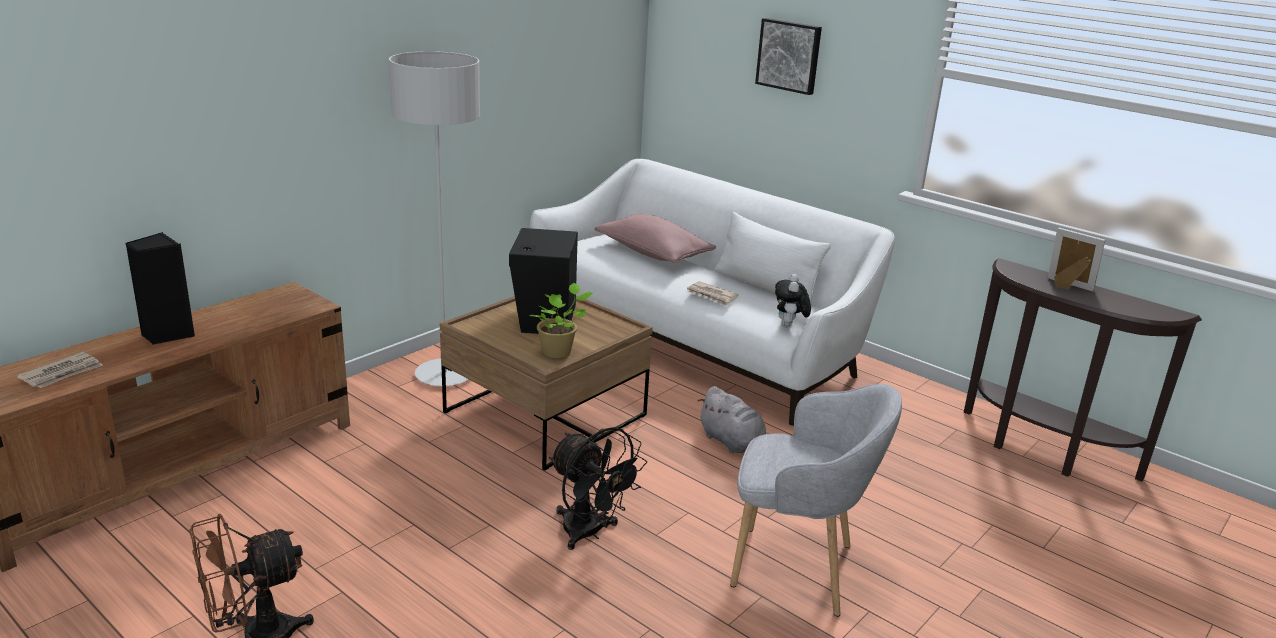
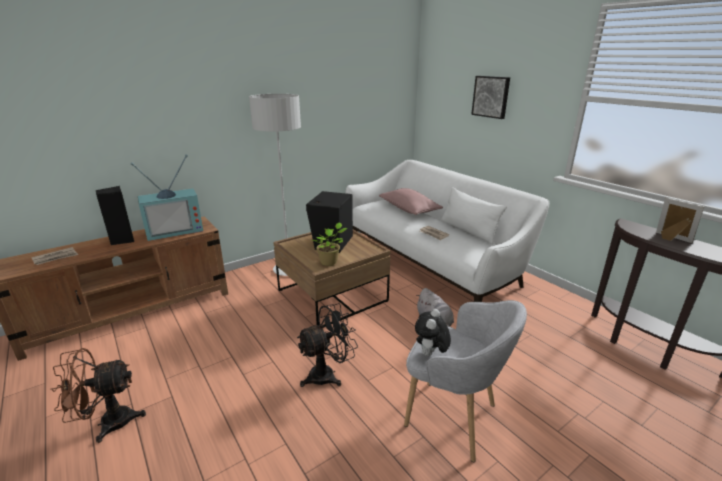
camera: 15 degrees right, 0 degrees up
black fan [549,427,647,550] -> black fan turned 90 degrees counterclockwise [297,303,358,387]
plush toy [775,274,811,327] -> plush toy moved to [415,309,451,356]
none -> television [131,154,203,241]

